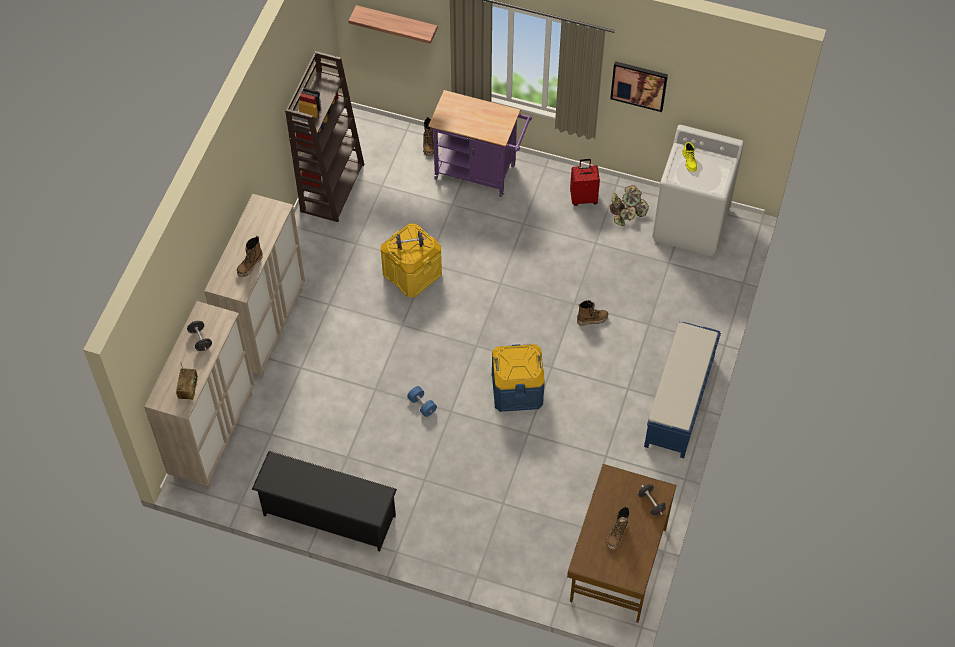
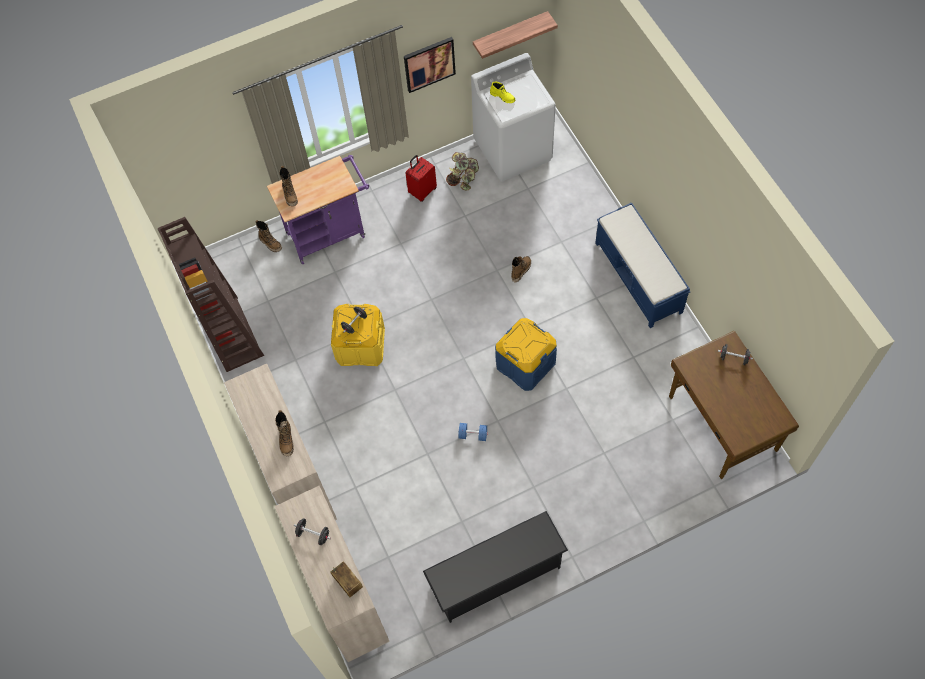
camera: 40 degrees left, 5 degrees up
shelf [348,5,438,44] -> shelf moved to [473,11,558,59]
boot [607,506,629,550] -> boot moved to [280,166,298,206]

